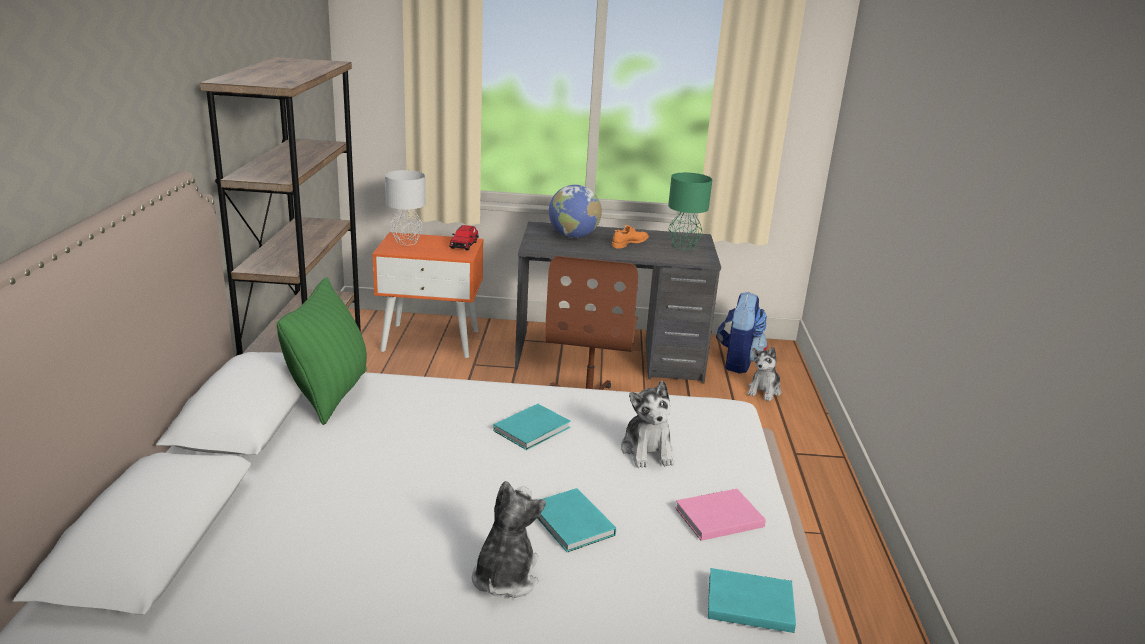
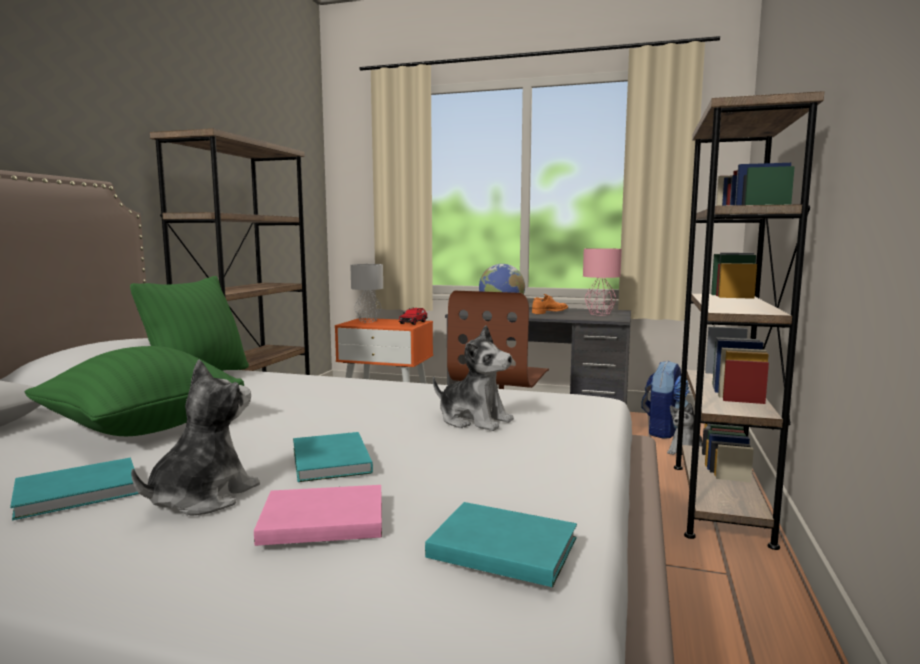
camera: 15 degrees right, 15 degrees down
turquoise book [493,404,571,450] -> turquoise book moved to [10,458,138,520]
plush toy [621,381,674,468] -> plush toy turned 60 degrees counterclockwise [433,325,514,431]
green table lamp [668,173,712,250] -> pink table lamp [583,248,622,315]
pink book [675,489,766,541] -> pink book moved to [254,485,382,546]
none -> green pillow [25,346,244,436]
none -> brown bookcase [674,91,824,550]

